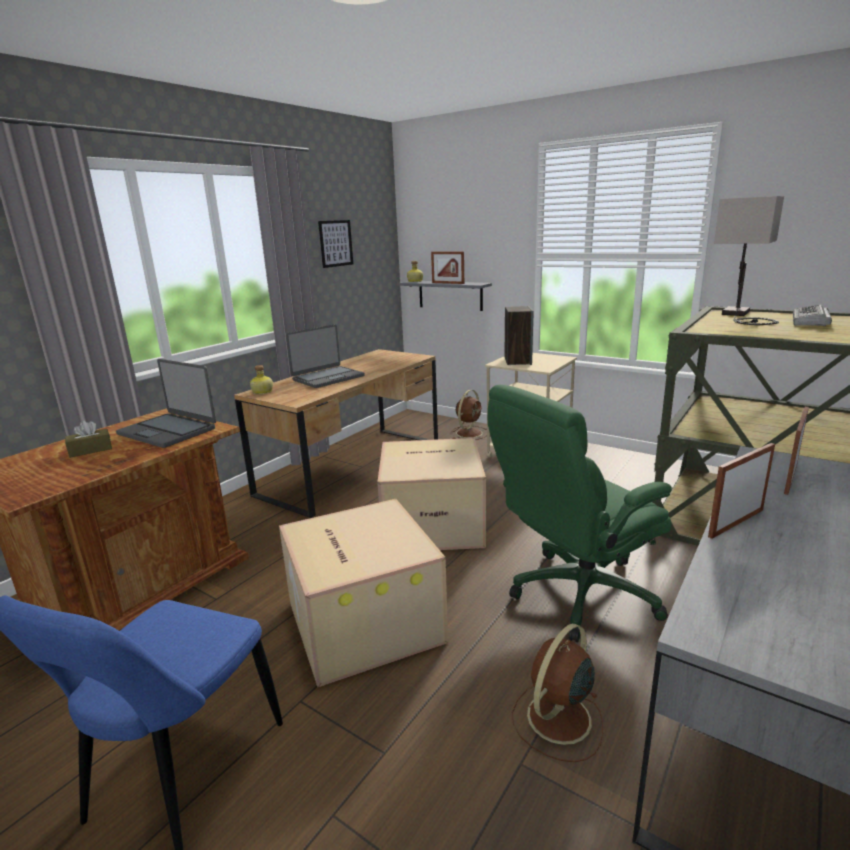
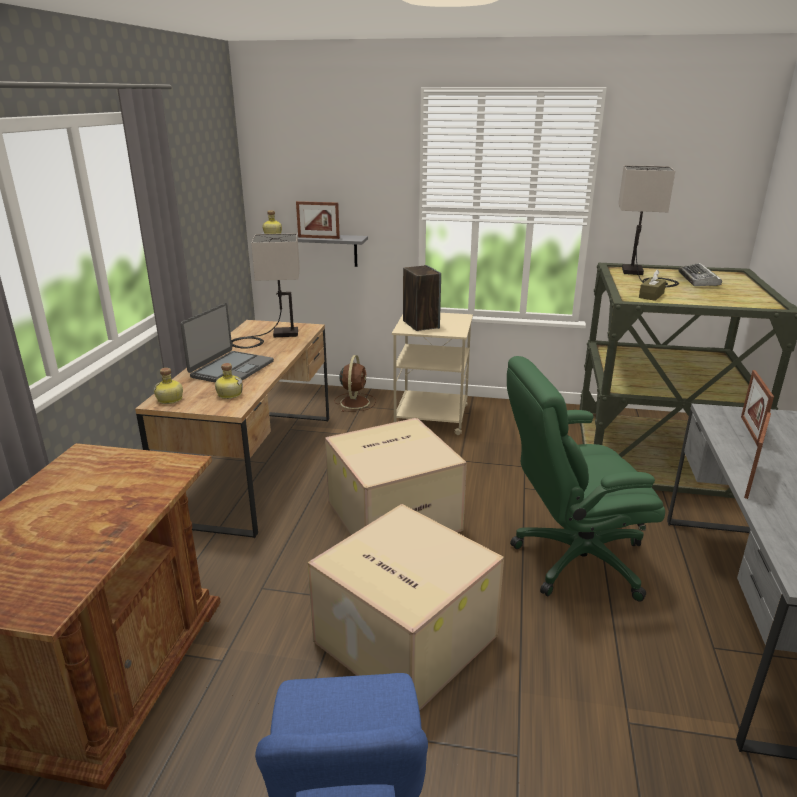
camera: 25 degrees left, 5 degrees up
brown tissue box [65,421,112,458] -> brown tissue box moved to [639,270,666,301]
laptop [116,359,217,448] -> none
picture [318,220,353,268] -> none
green office chair [488,385,672,642] -> green office chair turned 45 degrees clockwise [507,356,665,602]
brown fan [512,624,603,762] -> none
none -> bottle [215,363,243,399]
none -> table lamp [231,233,300,349]

